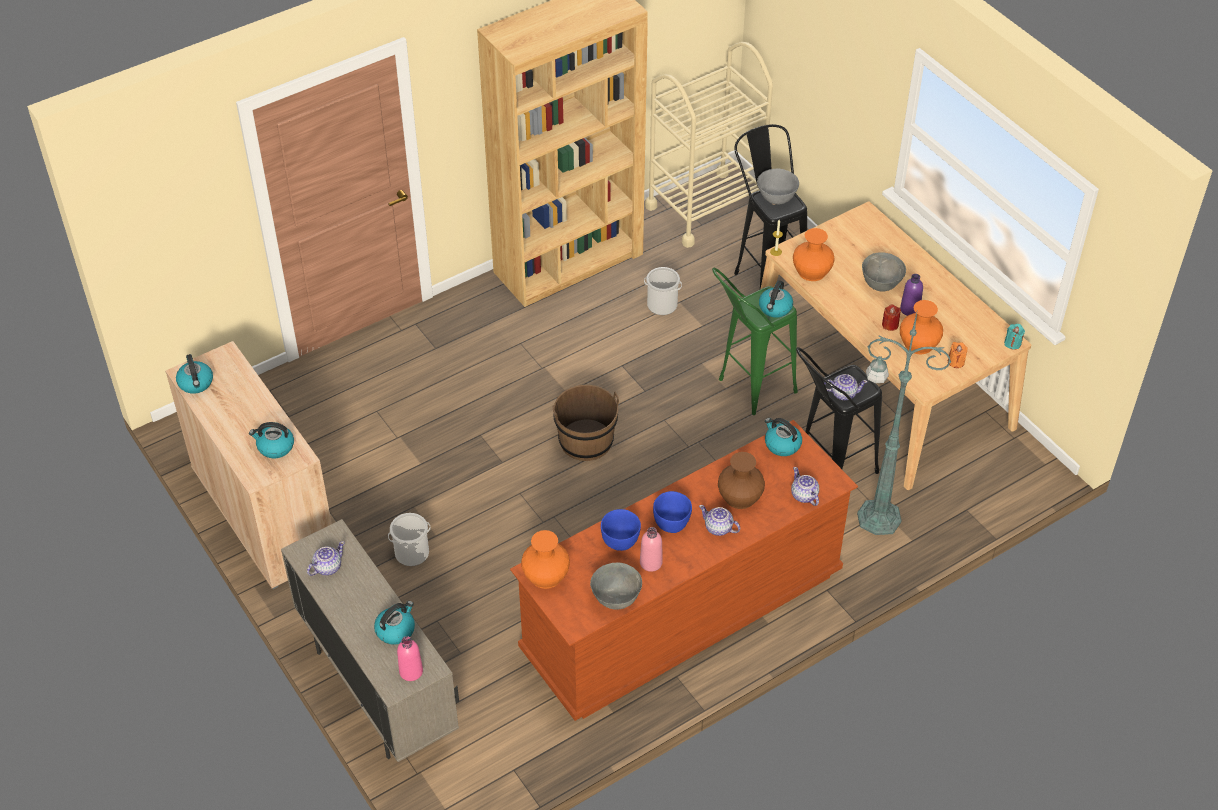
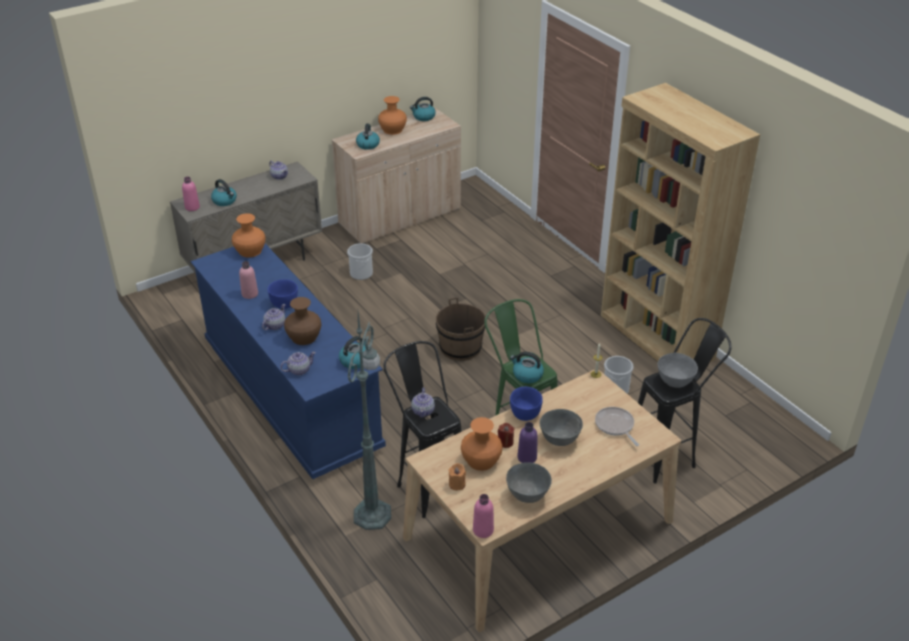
camera: 90 degrees right, 10 degrees down
brown dresser [510,420,858,721] -> blue dresser [191,244,386,479]
grey bowl [590,563,642,609] -> grey bowl moved to [506,462,552,503]
blue bowl [601,509,641,551] -> blue bowl moved to [510,387,543,421]
beige cart [645,42,773,248] -> none
orange vase [793,228,835,281] -> orange vase moved to [378,96,407,135]
turquoise candle [1004,324,1025,350] -> pink bottle [473,494,494,538]
none -> frying pan [595,407,639,446]

